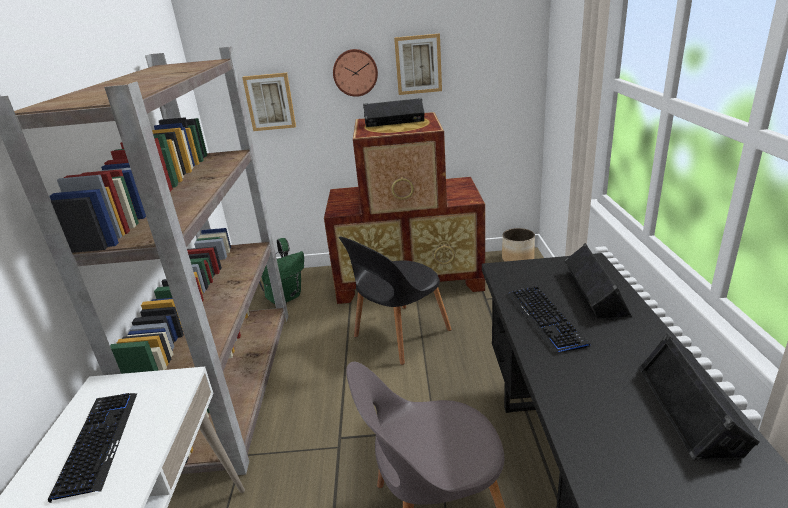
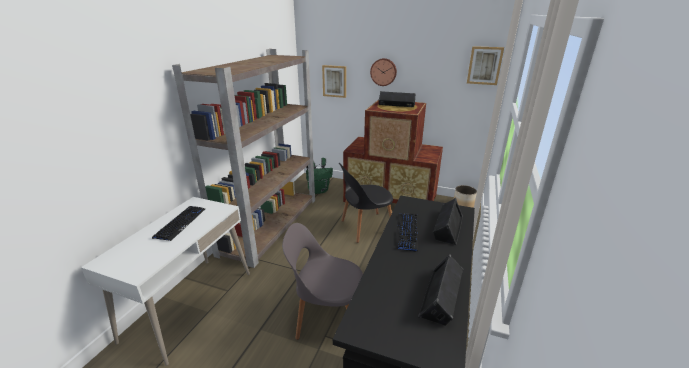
camera: 20 degrees right, 0 degrees up
picture [394,34,442,95] -> picture moved to [467,46,504,85]

